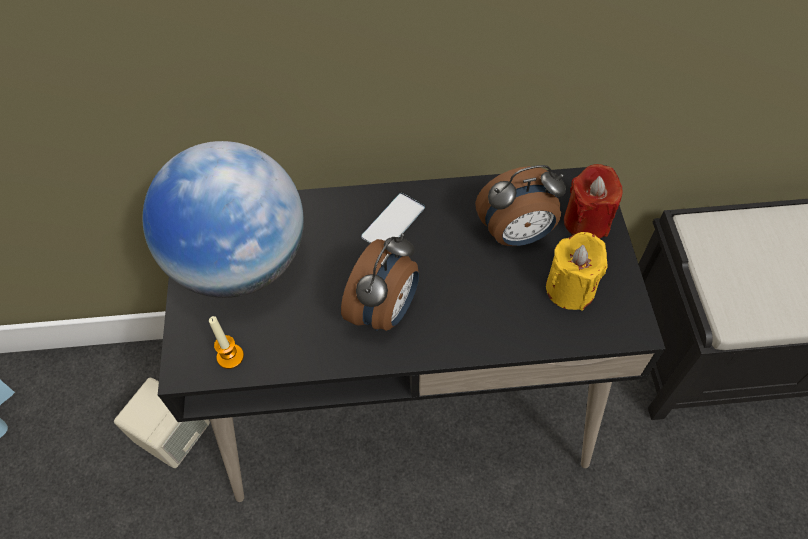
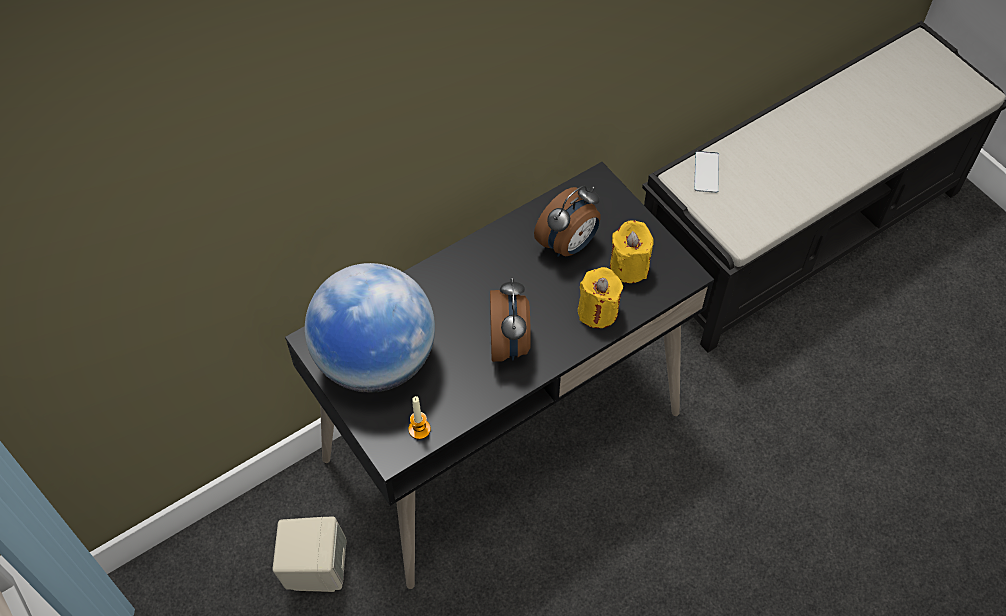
camera: 30 degrees left, 0 degrees up
phone [361,193,425,244] -> phone moved to [694,151,719,193]
red candle [564,164,623,239] -> none
none -> yellow candle [578,267,623,328]

